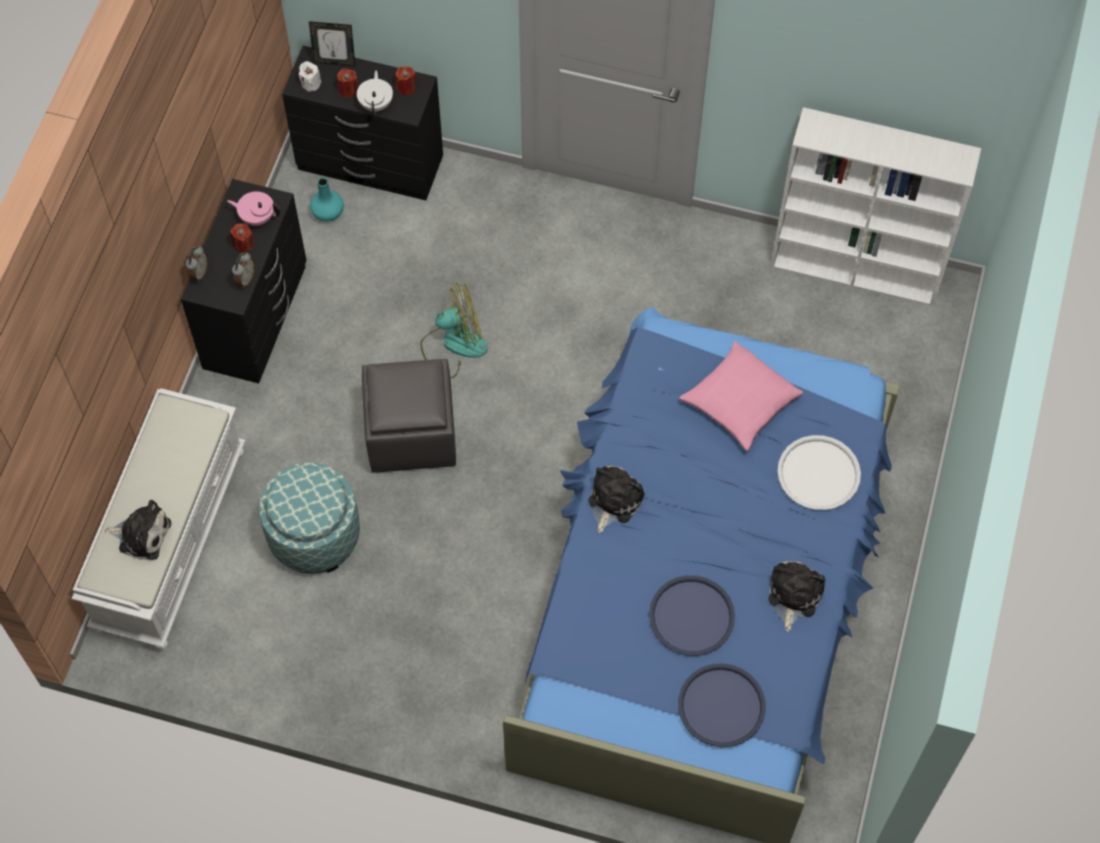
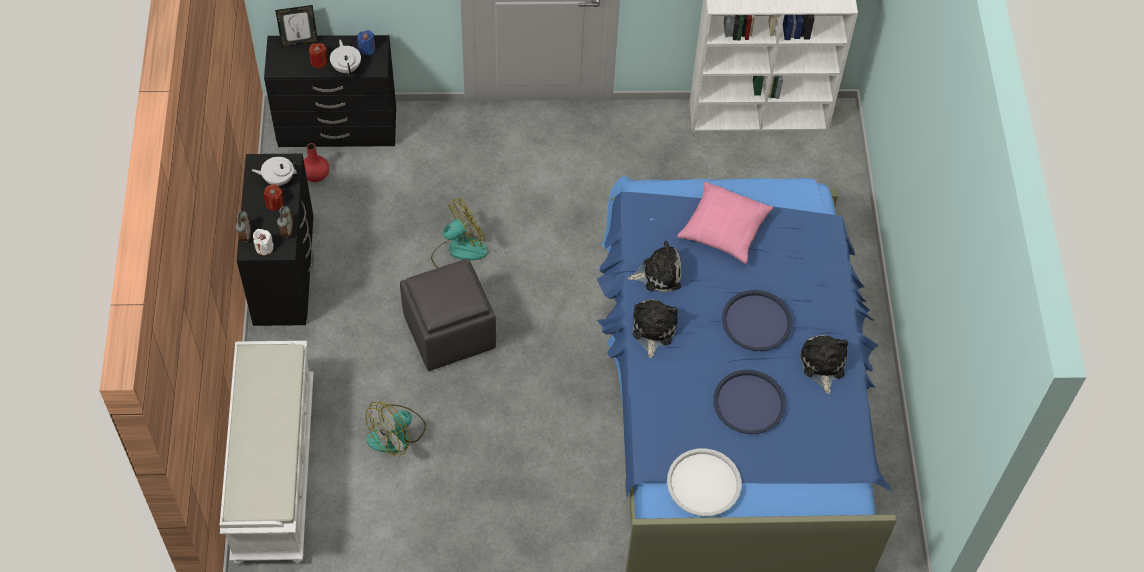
camera: 20 degrees left, 5 degrees down
plush toy [104,500,171,560] -> plush toy moved to [628,241,681,292]
pink teapot [228,191,280,226] -> white teapot [252,157,300,186]
ottoman [259,462,360,573] -> fan [366,402,426,455]
white candle [299,61,321,92] -> white candle moved to [253,229,274,255]
turquoise vase [310,178,344,222] -> red vase [304,143,329,182]
red candle [395,67,416,96] -> blue candle [357,30,375,55]
blue tray [678,663,766,747] -> blue tray moved to [722,290,793,351]
white tray [777,435,861,510] -> white tray moved to [667,448,742,516]

